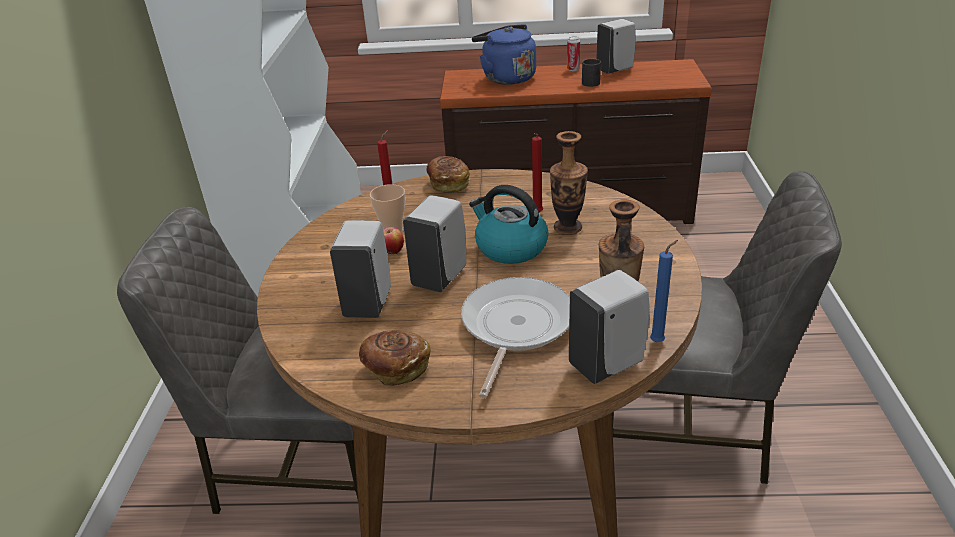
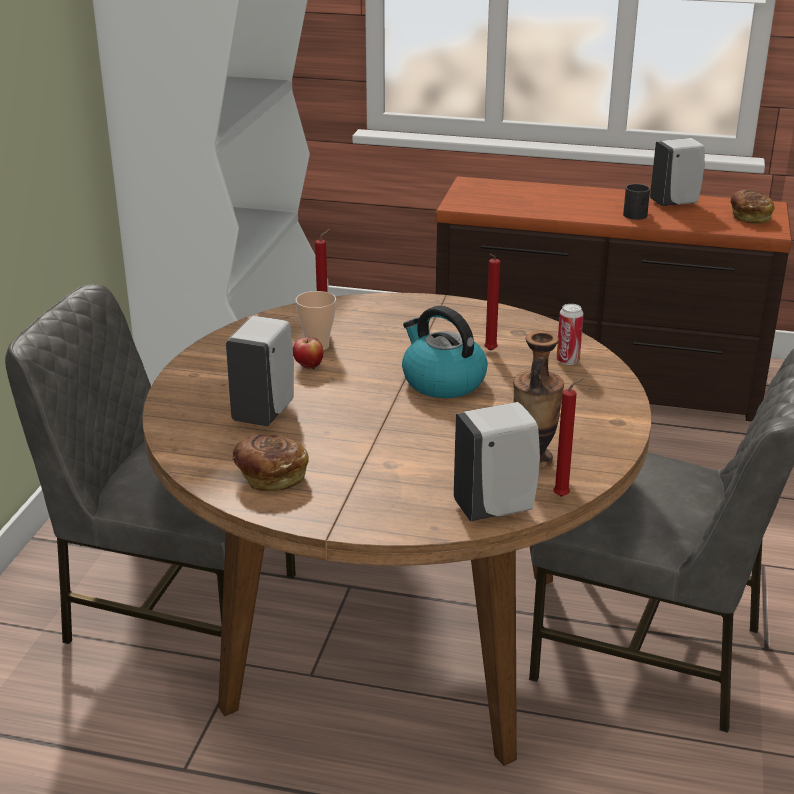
camera: 10 degrees right, 5 degrees down
white soap dispenser [403,195,466,292] -> none
bread [426,156,470,193] -> bread moved to [731,190,775,224]
frying pan [461,277,570,398] -> none
blue kettle [472,24,536,85] -> none
vase [550,131,588,235] -> none
can [567,36,580,71] -> can moved to [556,304,584,365]
blue candle [650,240,678,342] -> red candle [553,378,584,497]

